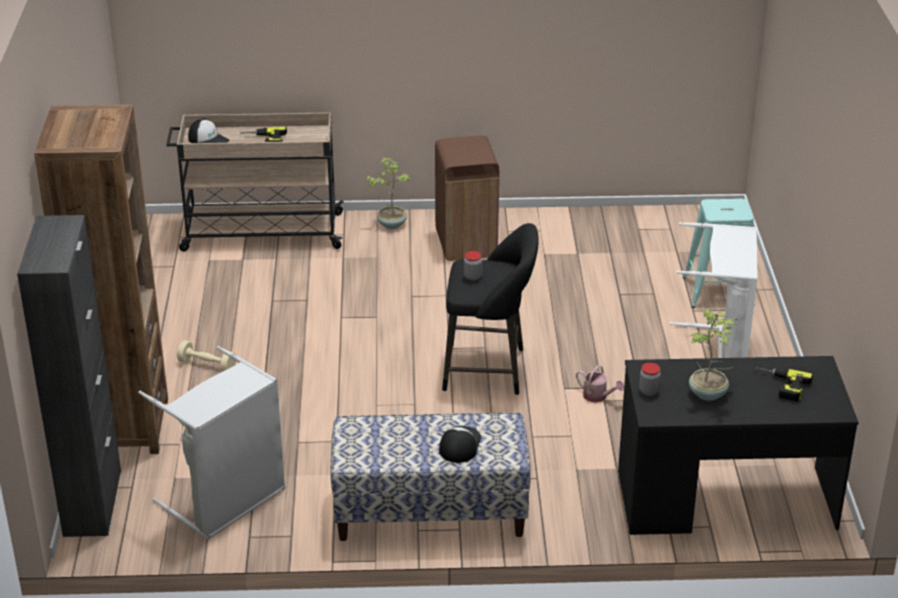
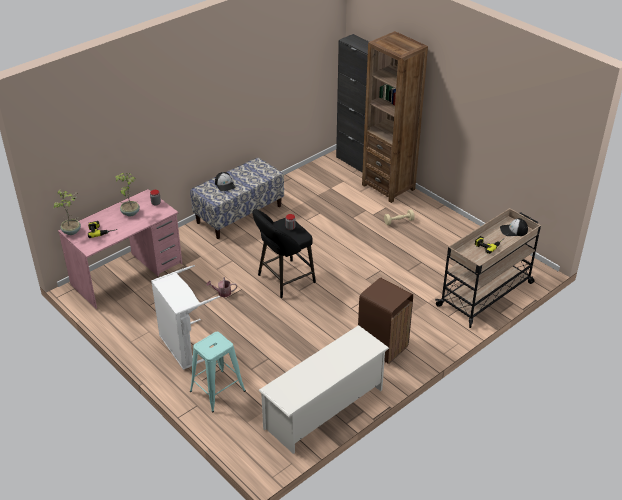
camera: 140 degrees right, 5 degrees up
grey laundry basket [138,346,285,540] -> none
potted plant [365,158,410,229] -> potted plant moved to [53,189,81,235]
black desk [618,356,859,535] -> pink desk [58,189,182,309]
none -> white shoe rack [258,325,389,454]

